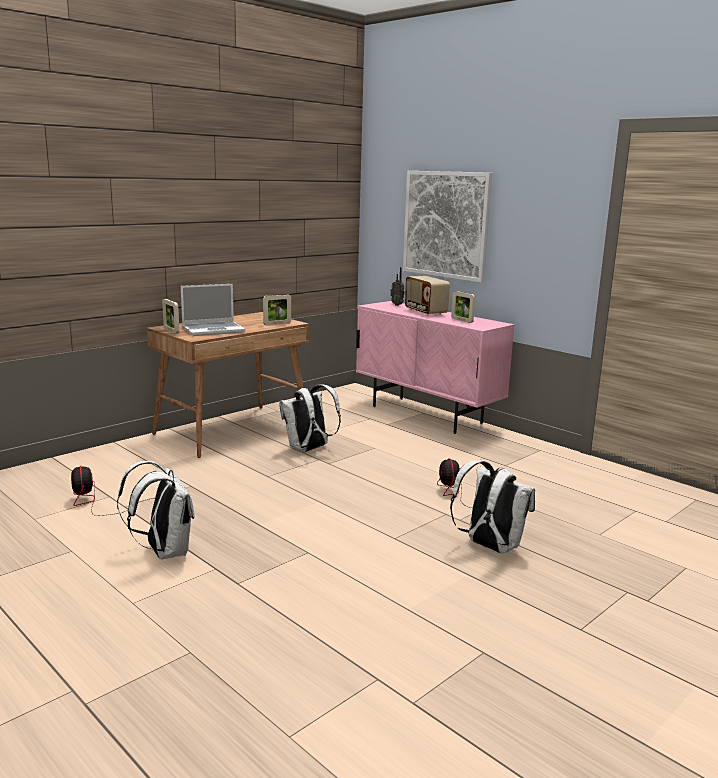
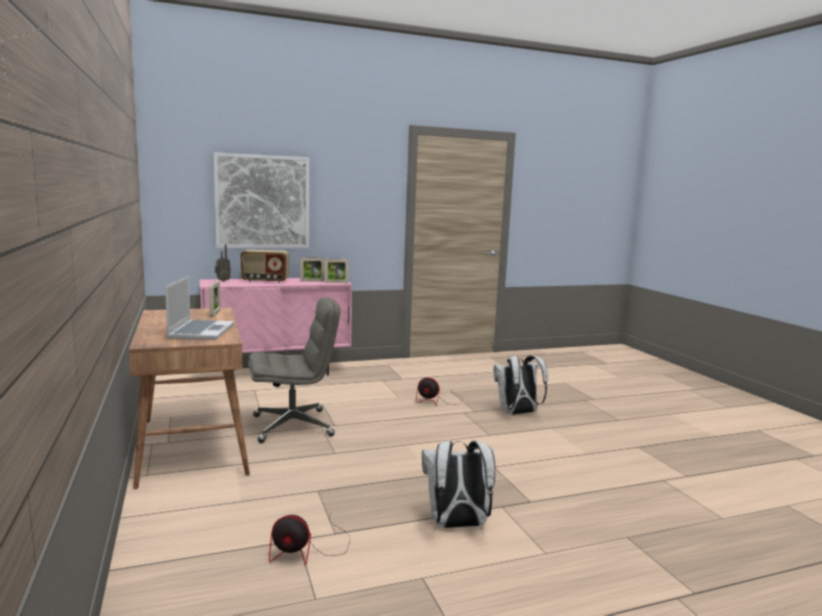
camera: 65 degrees left, 5 degrees down
picture frame [162,299,179,334] -> picture frame moved to [324,259,349,283]
white backpack [279,384,341,452] -> grey office chair [248,298,340,443]

